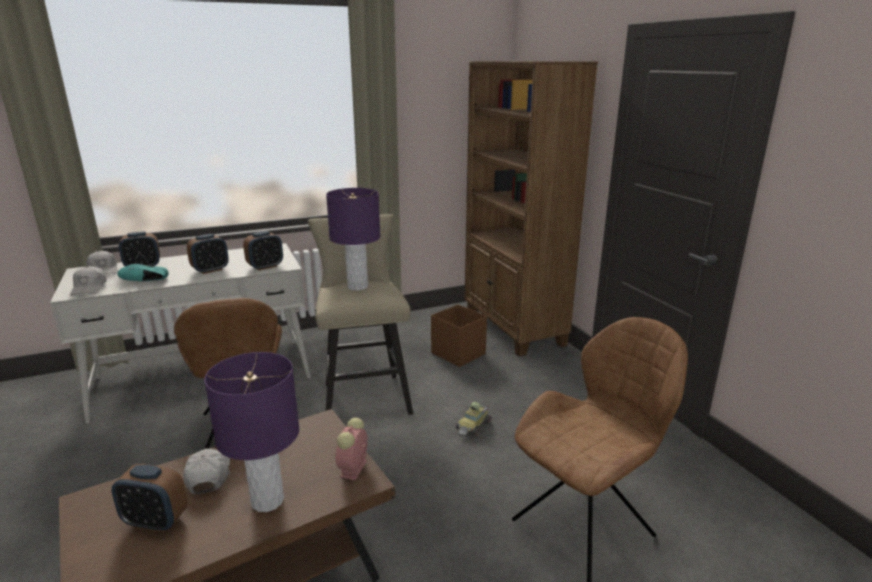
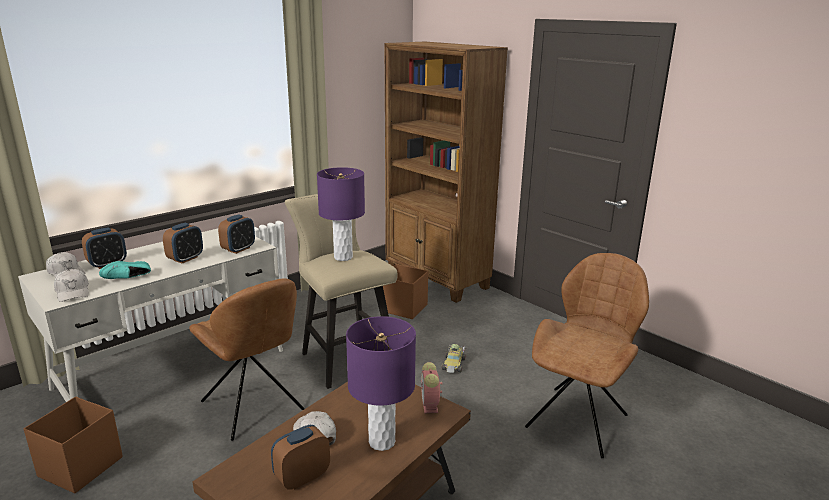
camera: 20 degrees left, 0 degrees up
alarm clock [111,464,188,532] -> alarm clock turned 150 degrees clockwise [271,425,330,490]
none -> brown storage box [24,397,123,493]

